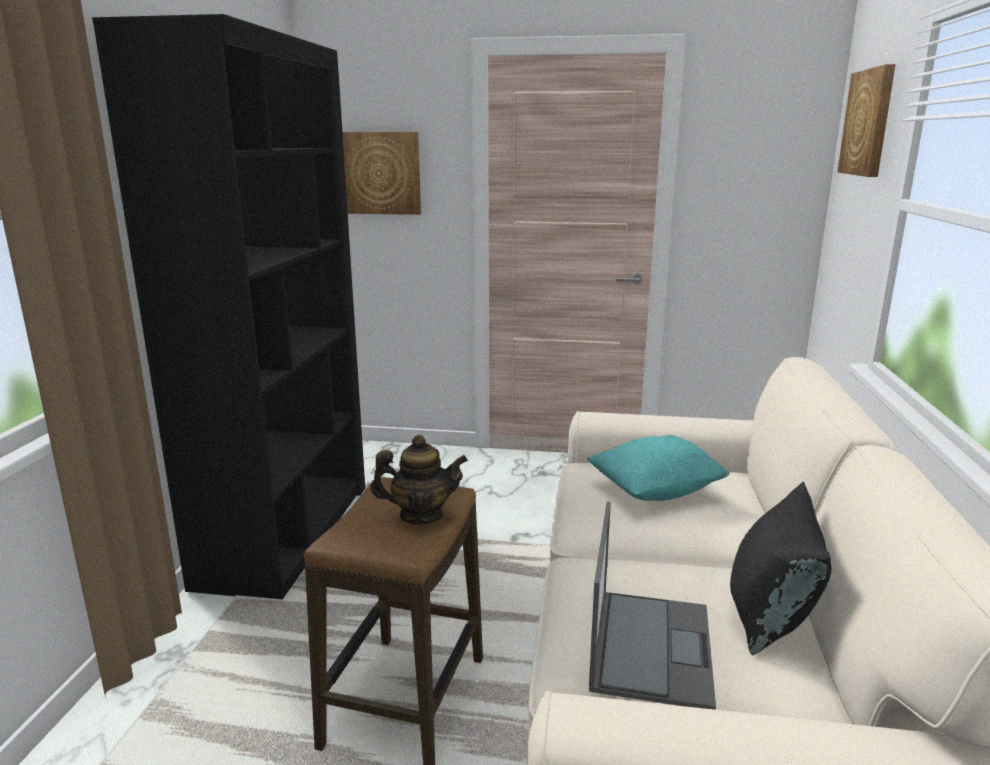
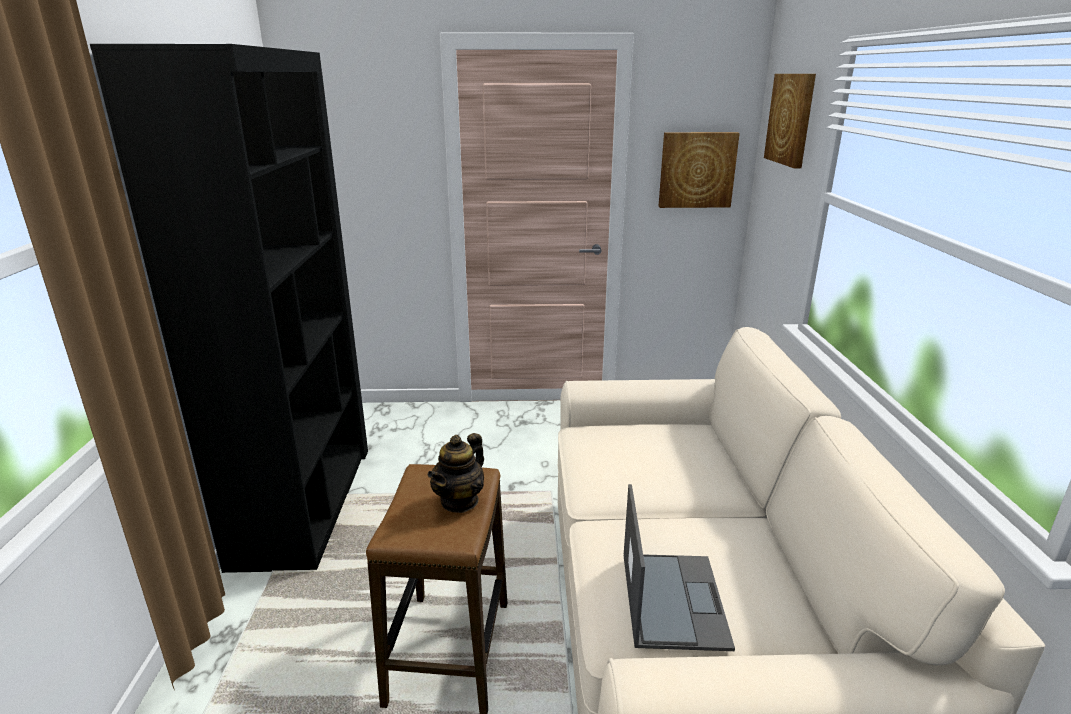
camera: 10 degrees left, 5 degrees up
picture [342,132,421,215] -> picture moved to [658,132,740,208]
teapot [371,435,468,525] -> teapot turned 135 degrees clockwise [428,433,484,513]
turquoise pillow [587,435,730,501] -> none
black pillow [730,482,831,655] -> none

